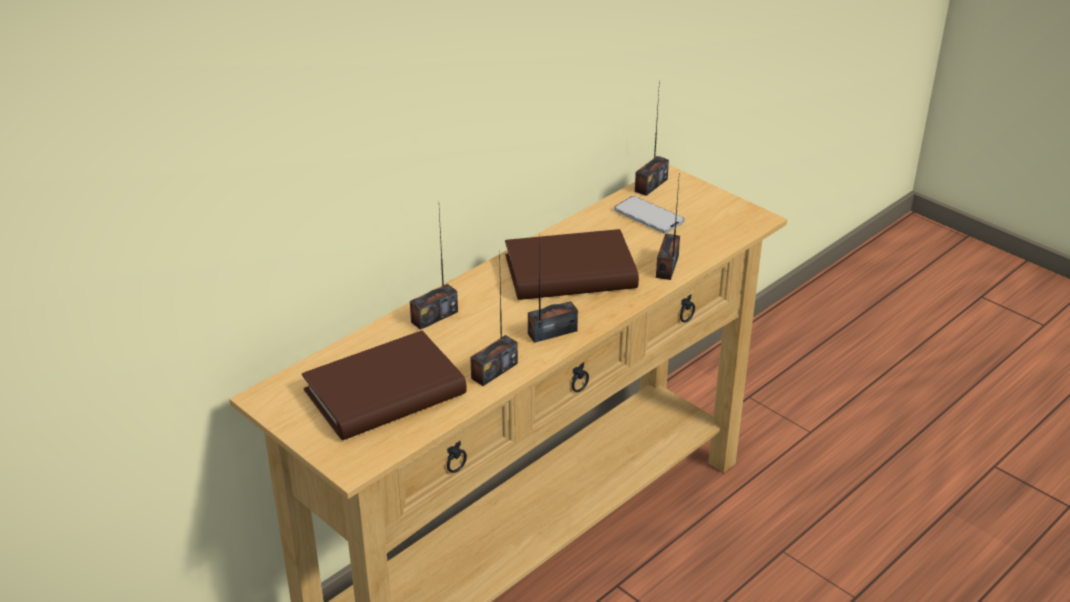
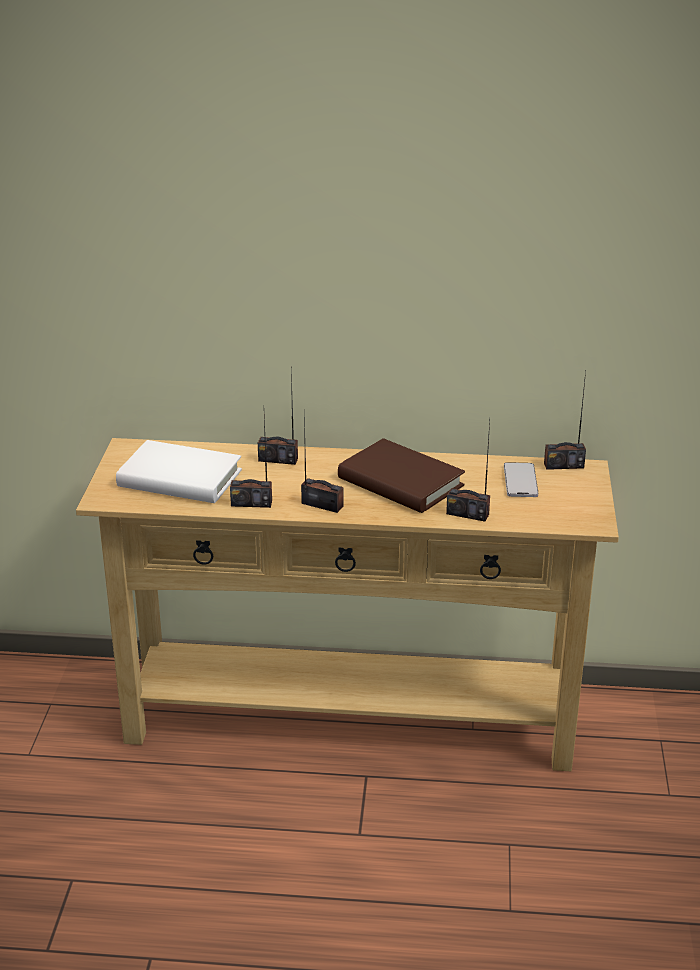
camera: 50 degrees right, 5 degrees down
brown book [302,331,467,440] -> white book [116,440,242,503]
radio [656,181,680,280] -> radio turned 135 degrees counterclockwise [446,421,490,522]

